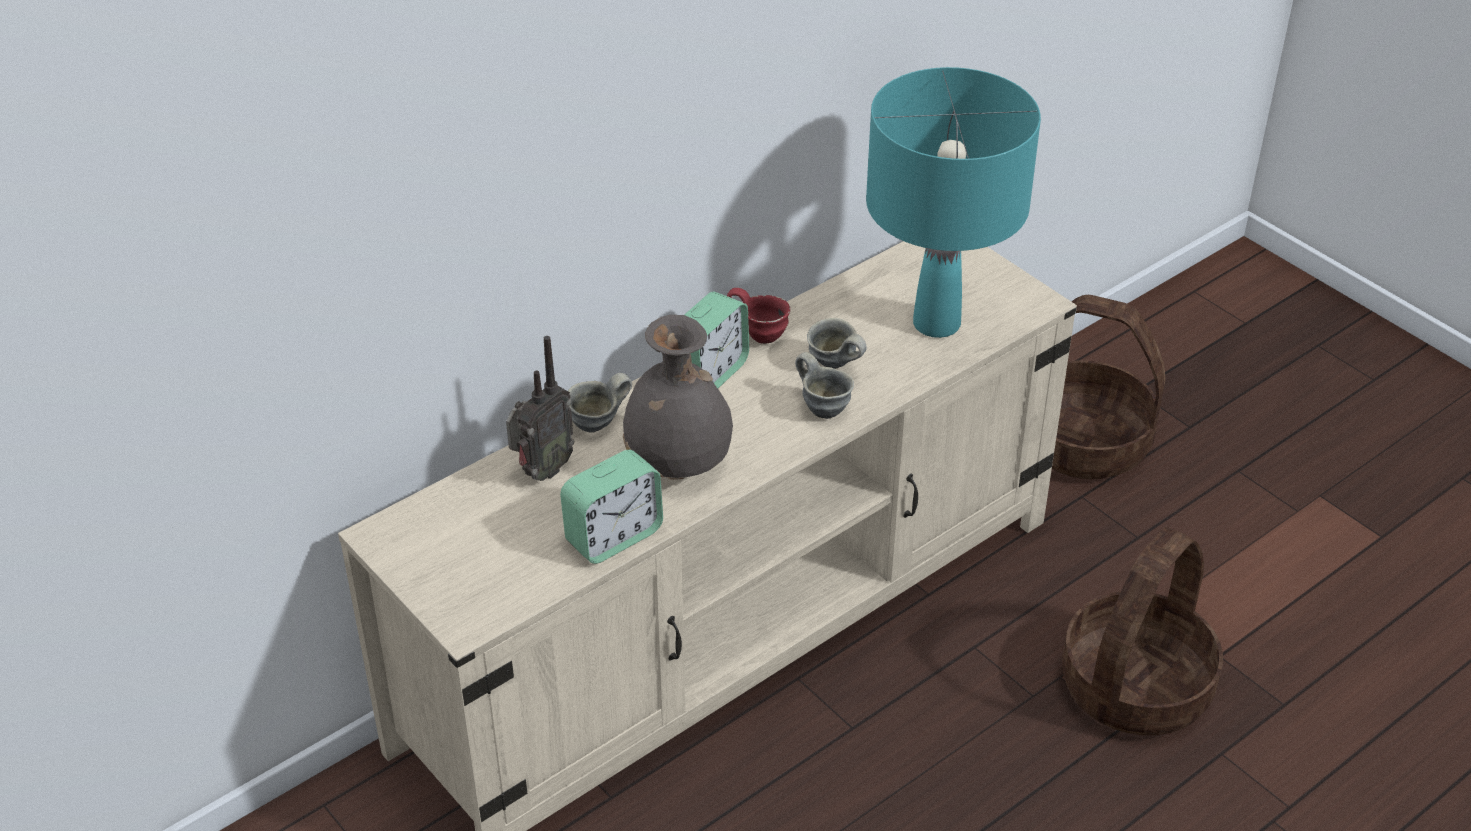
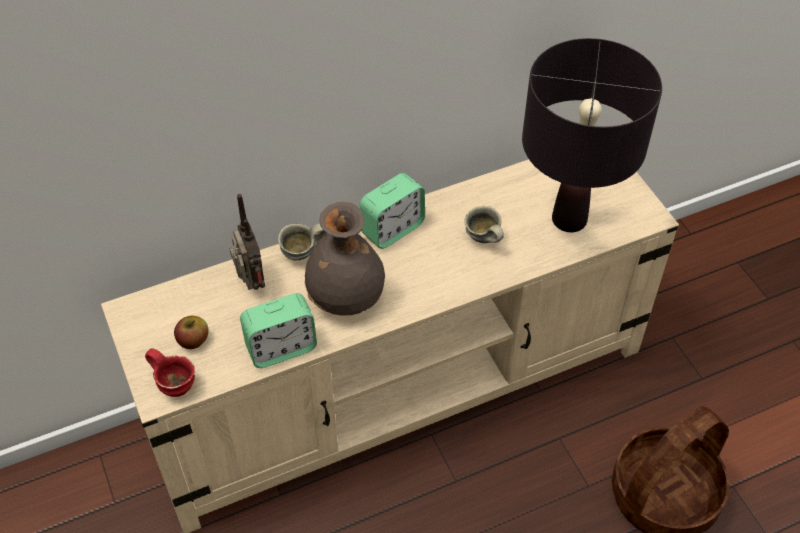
camera: 15 degrees right, 10 degrees up
radio [506,336,574,481] -> radio turned 75 degrees counterclockwise [229,194,265,290]
red mug [727,288,790,344] -> red mug moved to [145,348,195,397]
grey mug [795,352,854,419] -> none
turquoise table lamp [866,67,1041,338] -> black table lamp [522,38,662,232]
basket [1052,295,1166,479] -> none
none -> apple [174,316,209,349]

